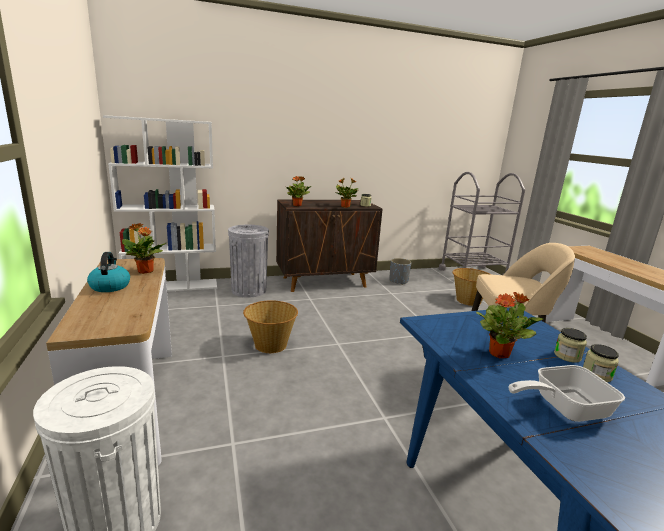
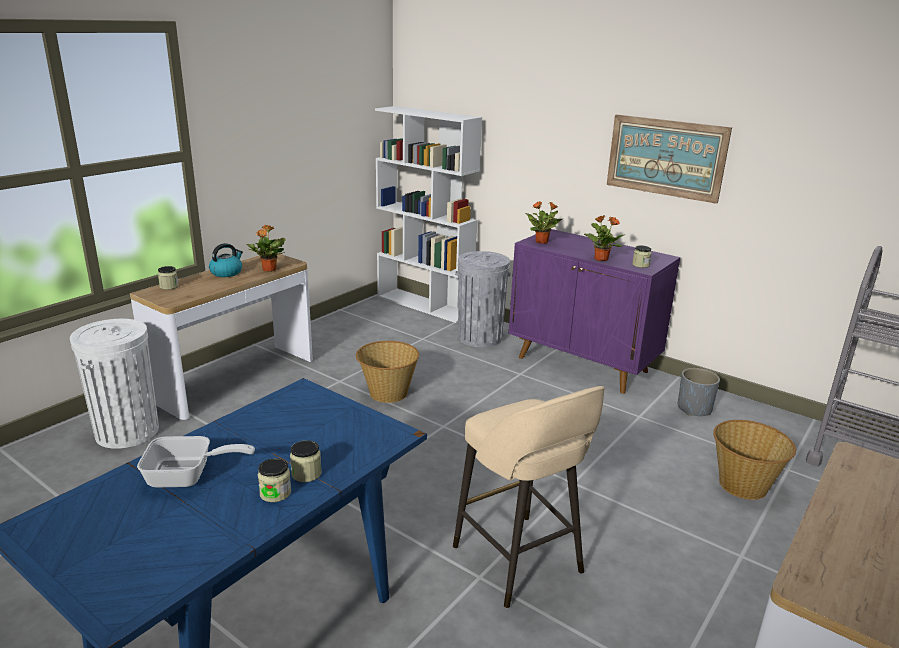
camera: 55 degrees right, 5 degrees up
brown cabinet [276,199,383,292] -> purple cabinet [509,229,680,394]
potted plant [476,292,543,358] -> none
frying pan [509,365,625,422] -> frying pan turned 135 degrees clockwise [137,436,255,488]
none -> jar [158,266,179,290]
none -> picture [607,115,732,204]

